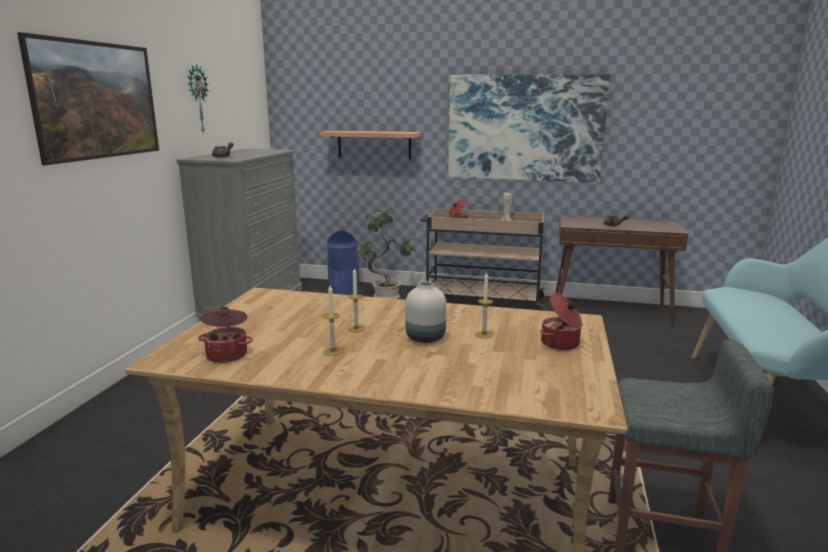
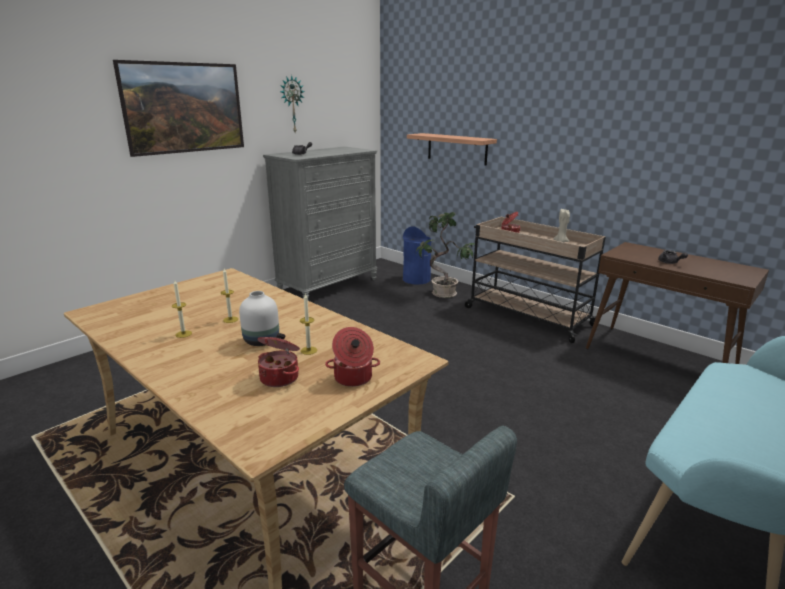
camera: 30 degrees right, 5 degrees up
cooking pot [198,307,253,363] -> cooking pot moved to [258,333,300,387]
picture [448,74,610,182] -> none

